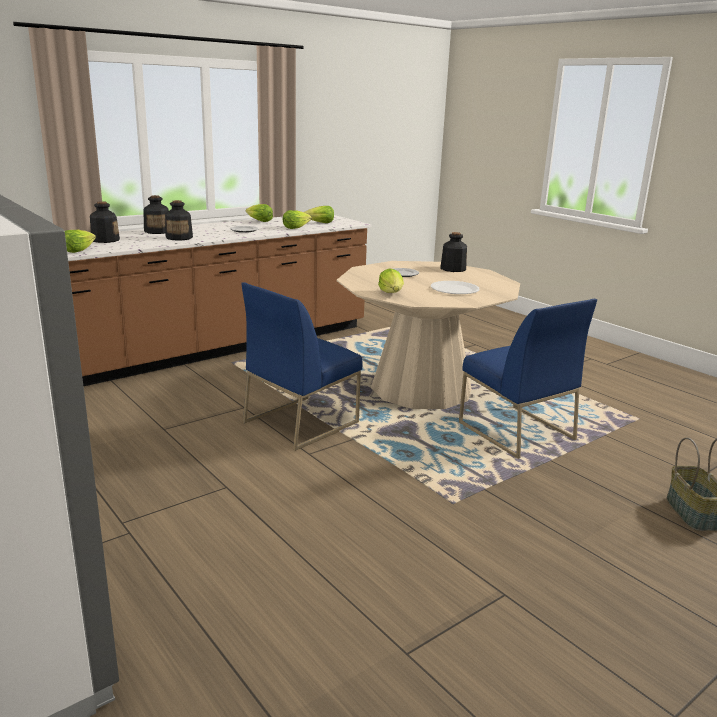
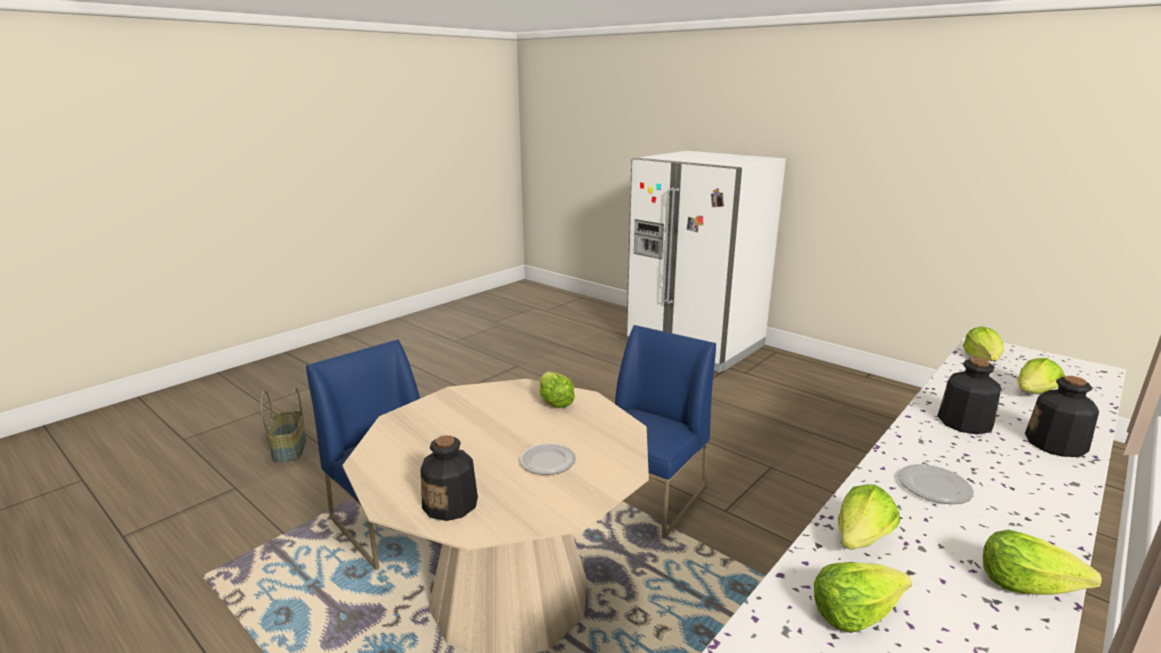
camera: 170 degrees right, 0 degrees up
bottle [90,201,120,243] -> lettuce [1017,358,1065,394]
white plate [431,281,480,294] -> none

